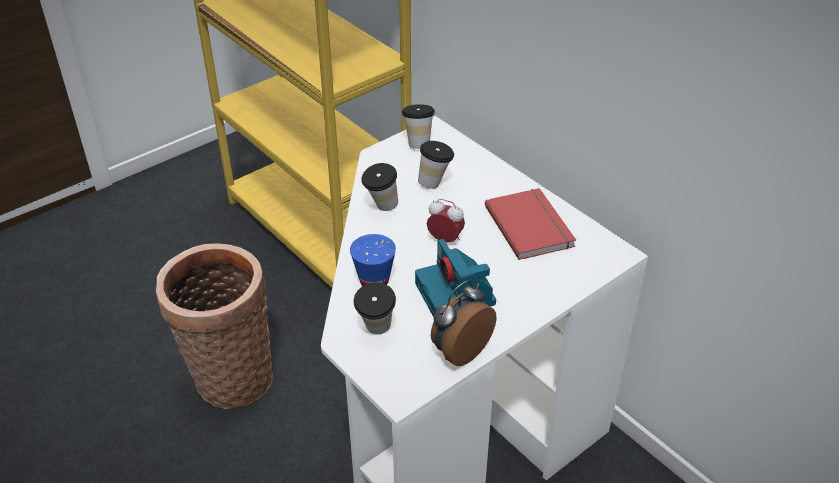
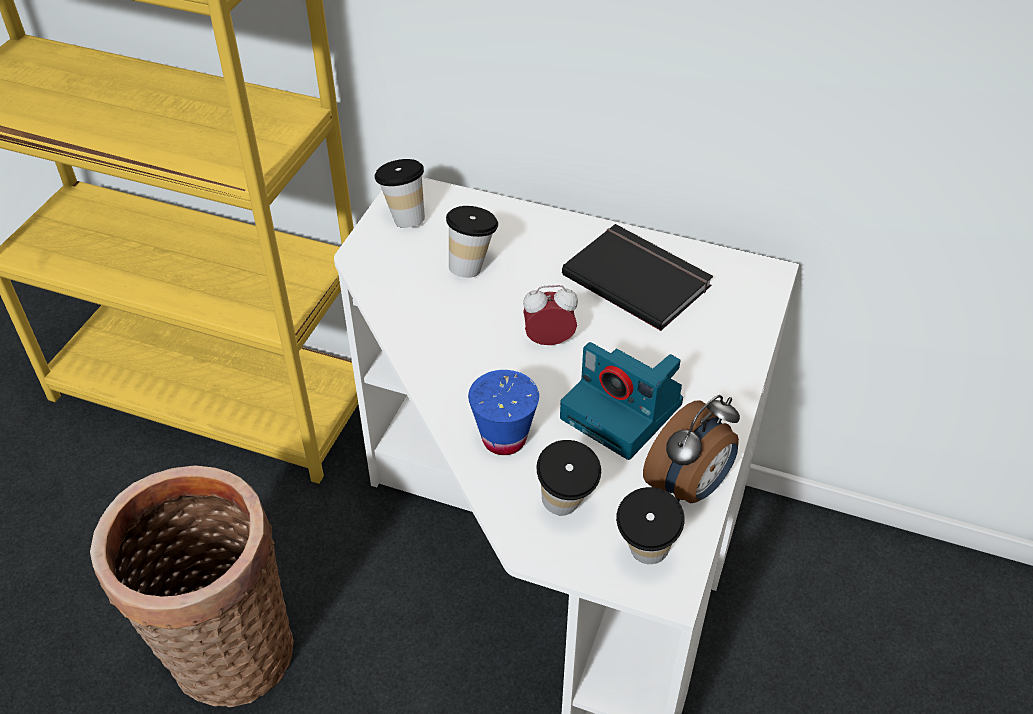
camera: 30 degrees left, 5 degrees up
cup [361,163,398,211] -> cup moved to [616,487,685,564]
alarm clock [431,281,496,366] -> alarm clock turned 150 degrees counterclockwise [643,395,740,503]
red book [485,188,576,260] -> black book [562,224,713,331]

